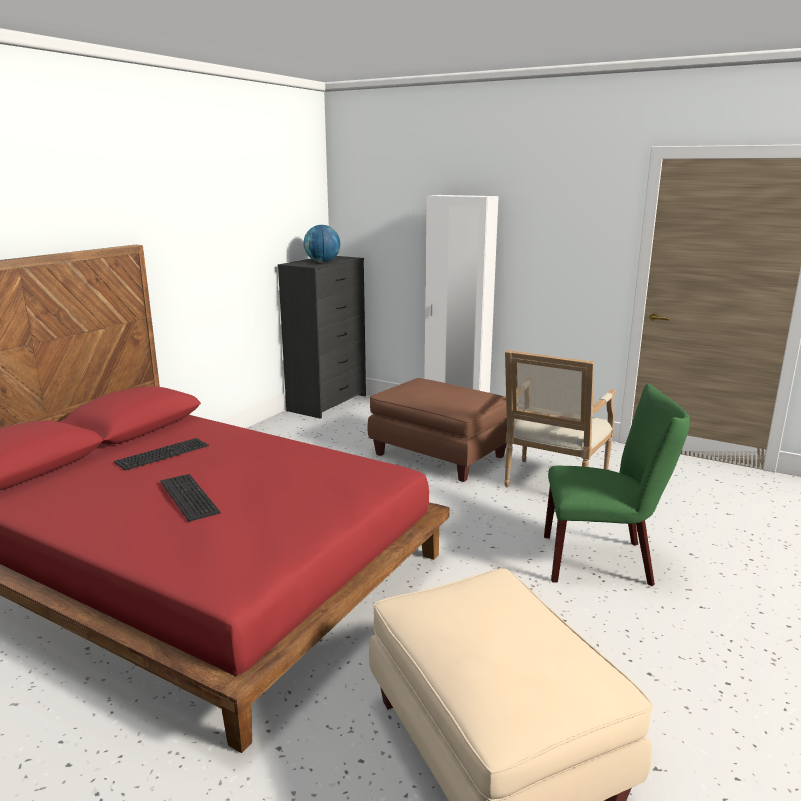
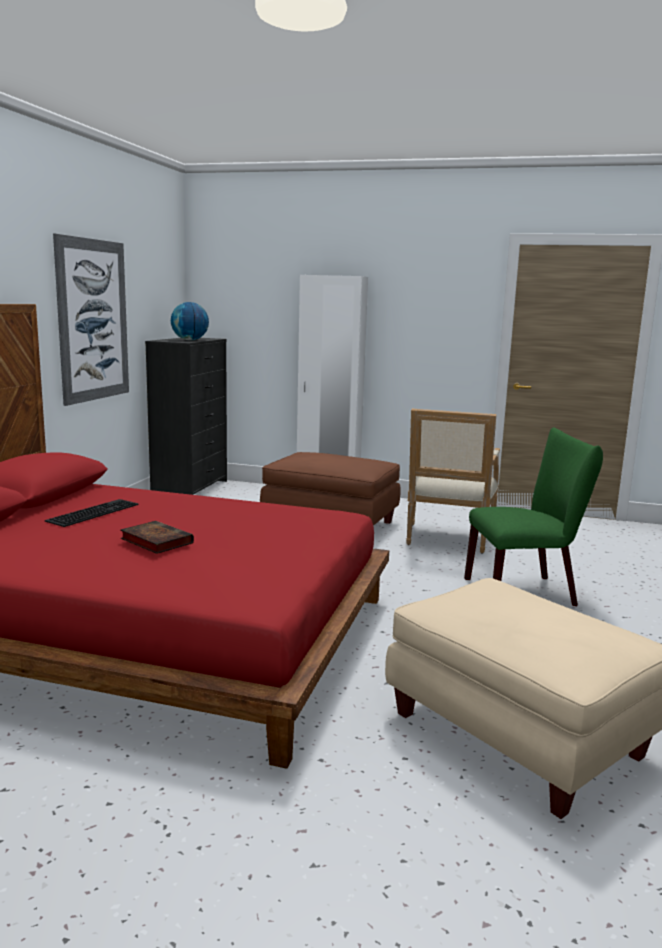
camera: 15 degrees left, 5 degrees down
keyboard [160,474,221,522] -> book [121,521,194,554]
none -> picture [53,234,129,406]

